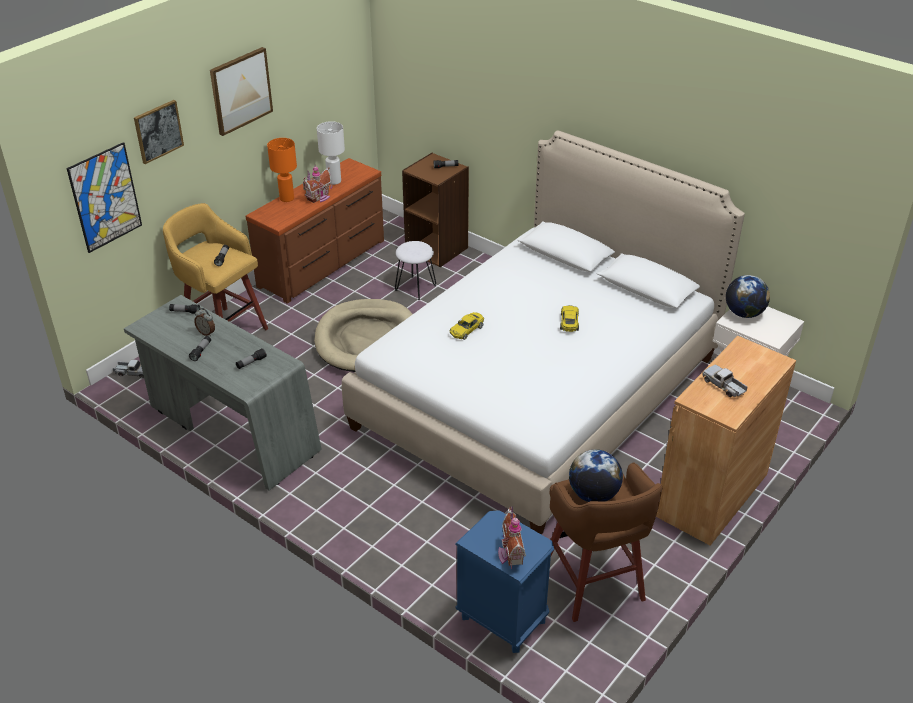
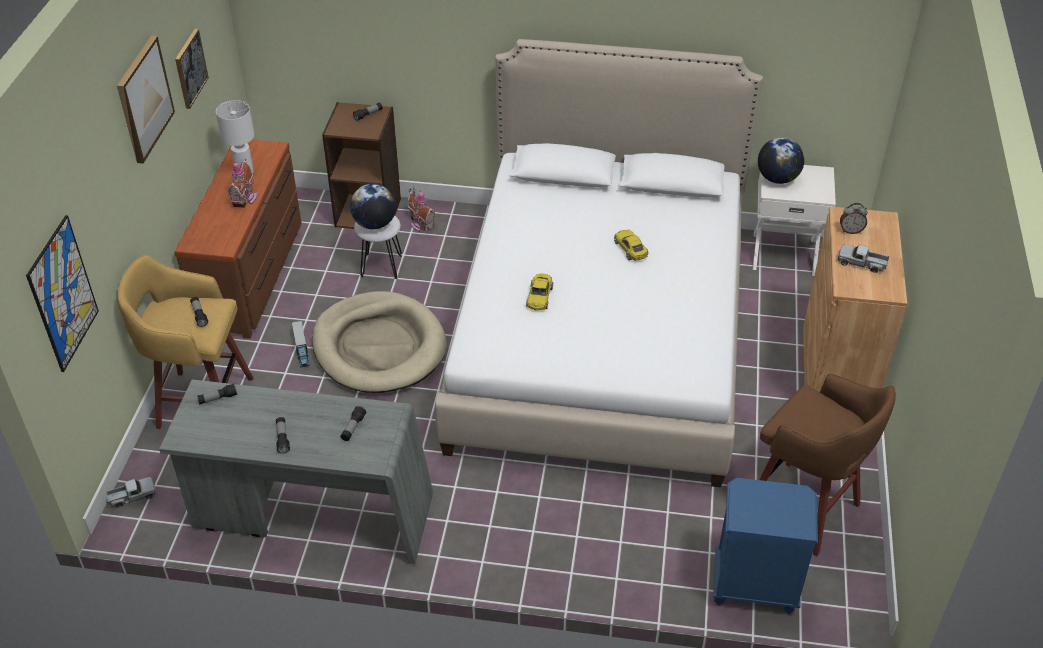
camera: 30 degrees left, 5 degrees up
picture [134,100,184,164] -> picture moved to [175,29,209,109]
alarm clock [194,308,215,336] -> alarm clock moved to [840,203,868,234]
orange table lamp [267,138,297,202] -> none
toy house [498,506,526,569] -> toy house moved to [407,186,436,232]
globe [569,449,623,502] -> globe moved to [350,184,396,229]
none -> toy truck [292,320,309,368]

